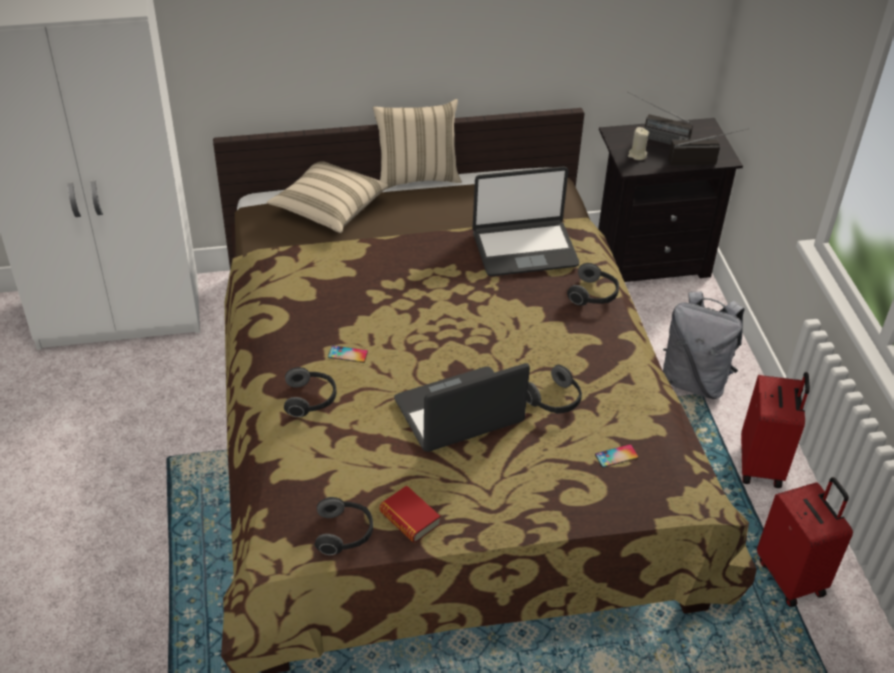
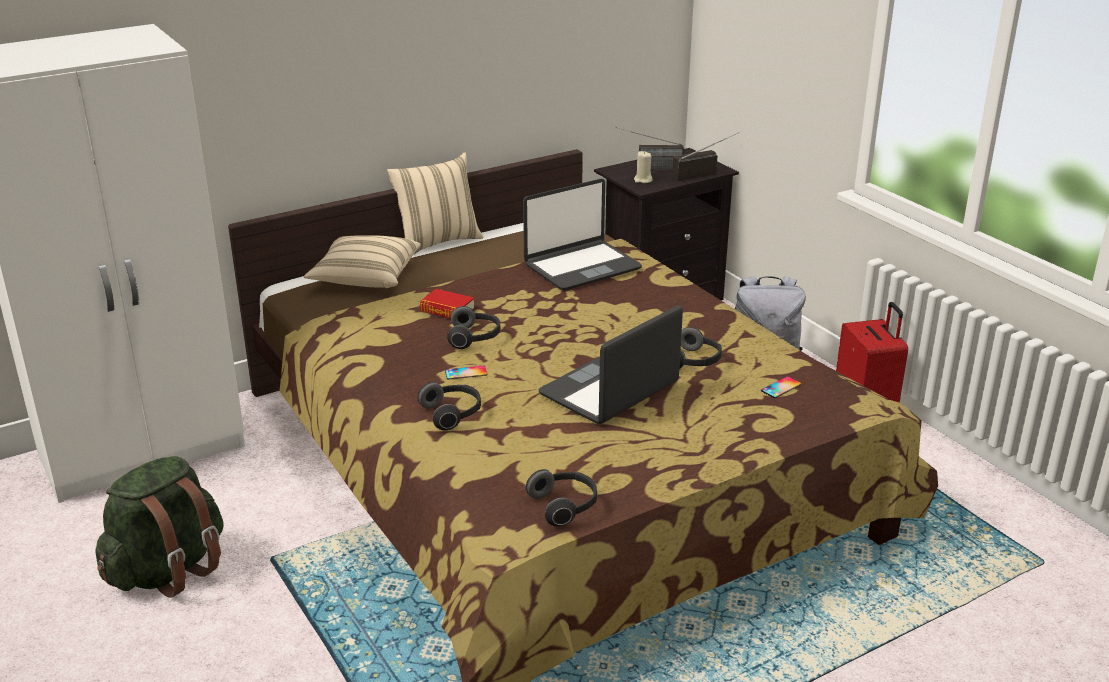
camera: 20 degrees left, 15 degrees down
book [380,486,440,542] -> book moved to [420,289,475,318]
headphones [567,263,619,306] -> headphones moved to [447,306,501,349]
red suitcase [757,477,853,607] -> none
none -> green backpack [96,456,224,598]

